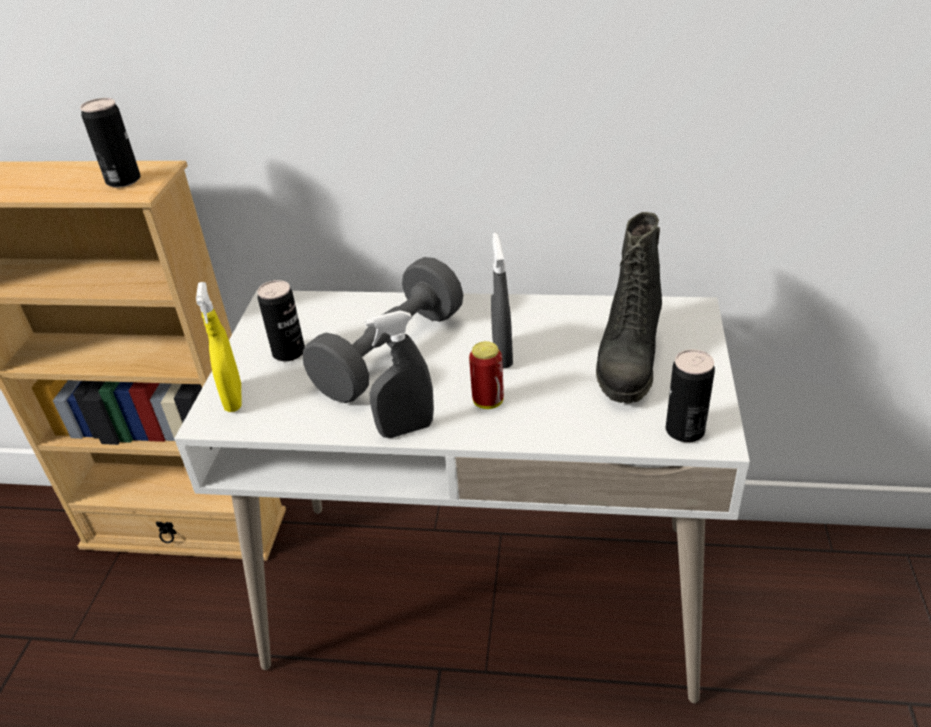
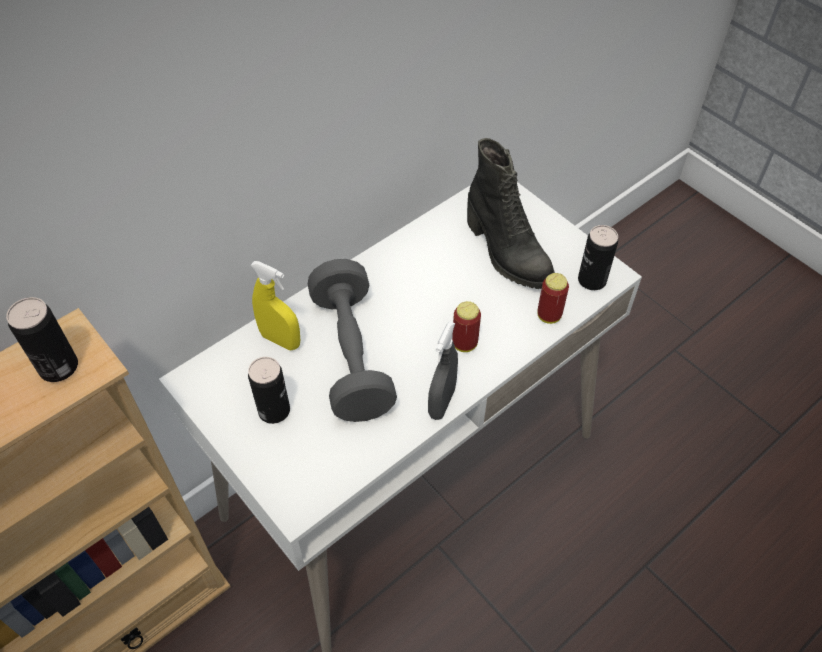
camera: 50 degrees left, 15 degrees up
yellow spray bottle [196,282,241,412] -> yellow spray bottle moved to [250,261,300,350]
grey spray bottle [491,233,513,368] -> none
none -> can [537,273,569,324]

